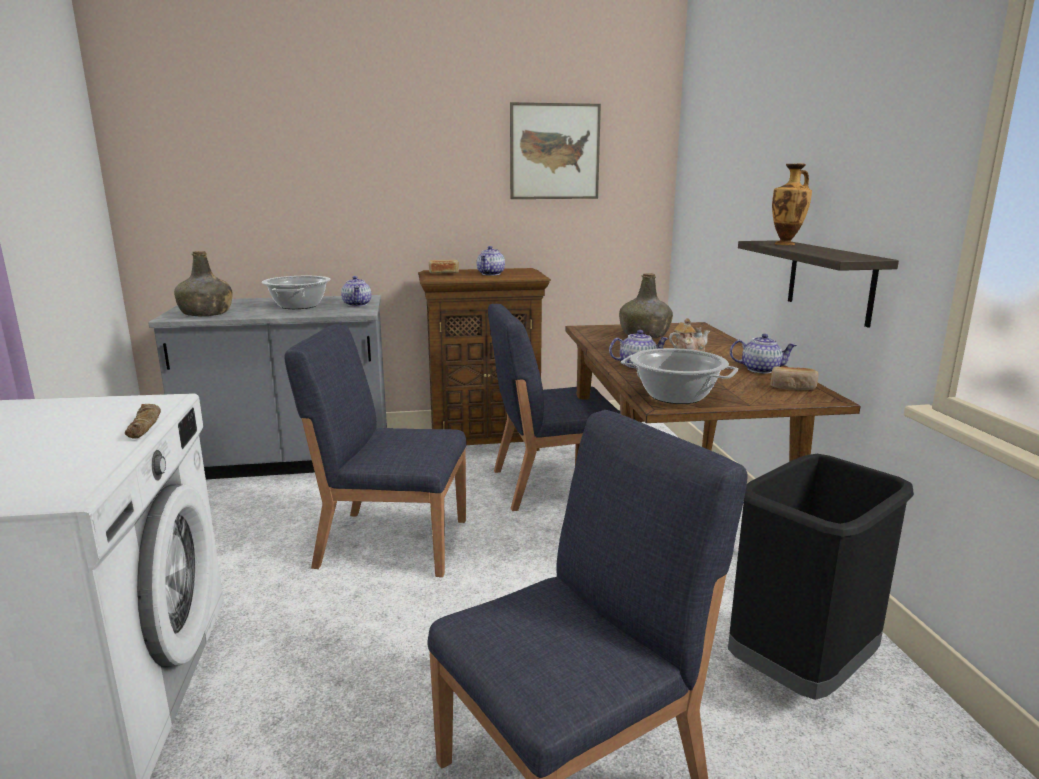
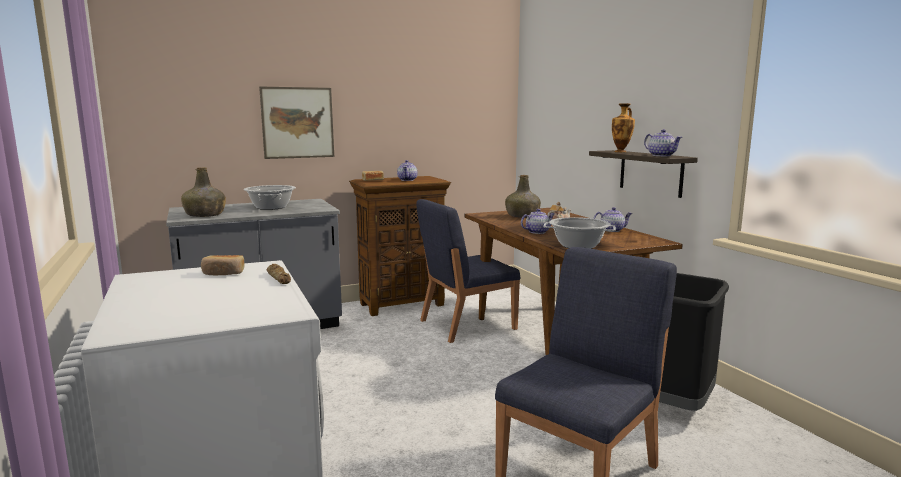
camera: 15 degrees left, 5 degrees down
blue chair [284,324,467,577] -> none
teapot [341,276,371,306] -> teapot moved to [644,129,682,156]
picture [510,102,601,199] -> picture moved to [259,87,334,159]
bread [770,366,819,390] -> bread moved to [201,255,245,275]

